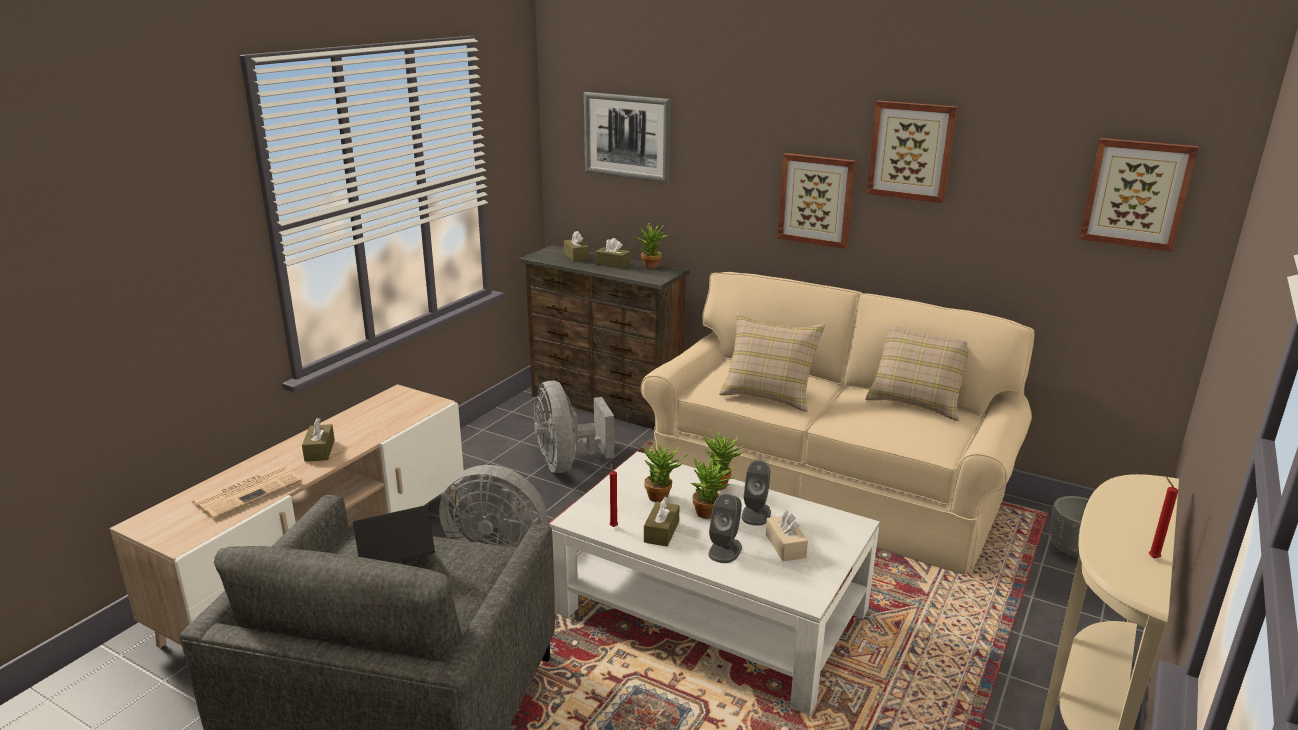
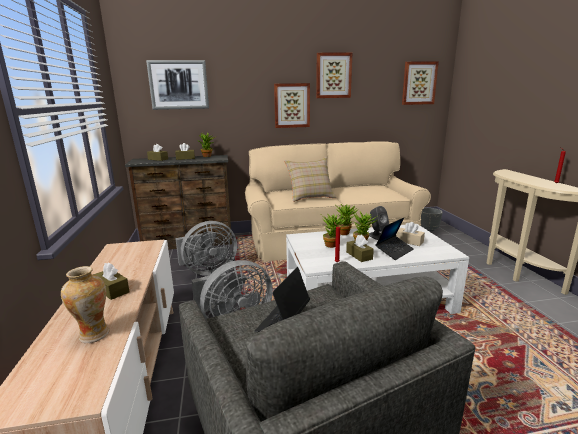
camera: 40 degrees left, 5 degrees down
newspaper [191,465,302,519] -> vase [61,266,109,343]
grey fan [534,381,614,473] -> grey fan turned 60 degrees counterclockwise [175,221,237,276]
grey speaker [708,494,742,563] -> laptop [376,218,414,260]
beige pillow [865,325,968,421] -> none

